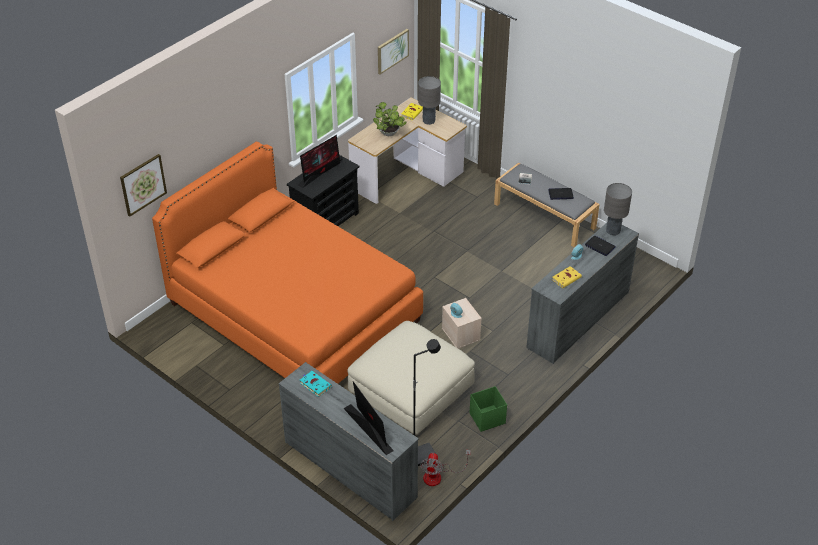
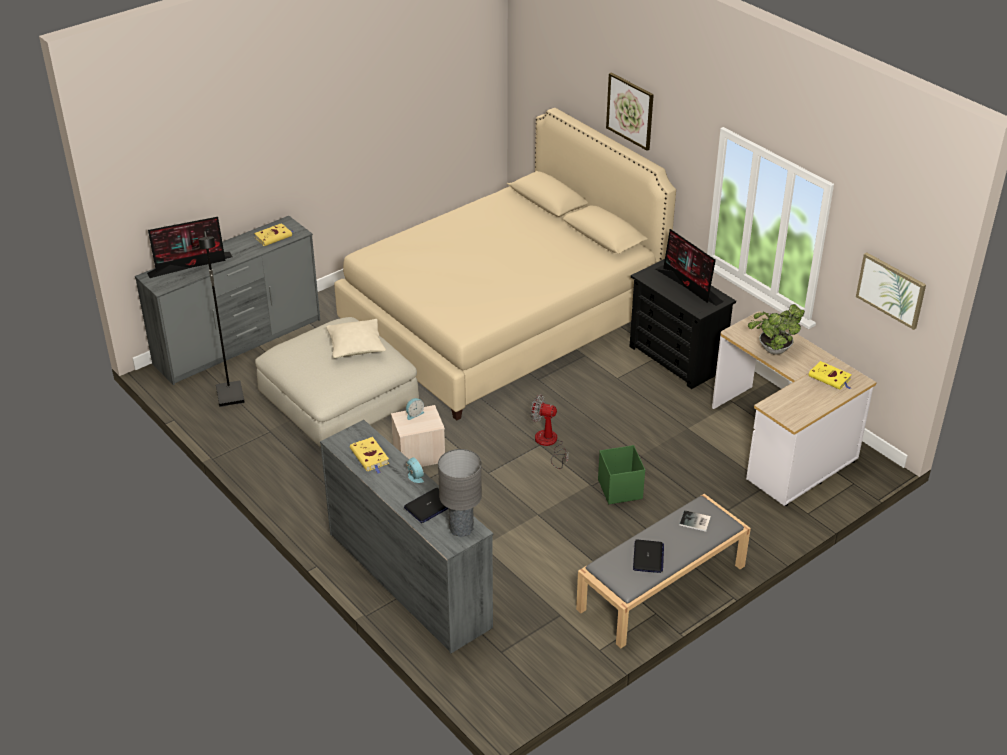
camera: 100 degrees right, 5 degrees down
picture [120,154,167,217] -> picture moved to [606,73,654,151]
orange bed [152,142,423,384] -> beige bed [334,108,676,421]
turquoise book [300,371,332,397] -> yellow book [254,223,294,246]
grey table lamp [418,76,441,125] -> none
fan [420,450,471,486] -> fan moved to [531,395,568,469]
green storage box [470,386,507,432] -> green storage box moved to [598,445,645,504]
none -> beige pillow [326,319,386,358]

